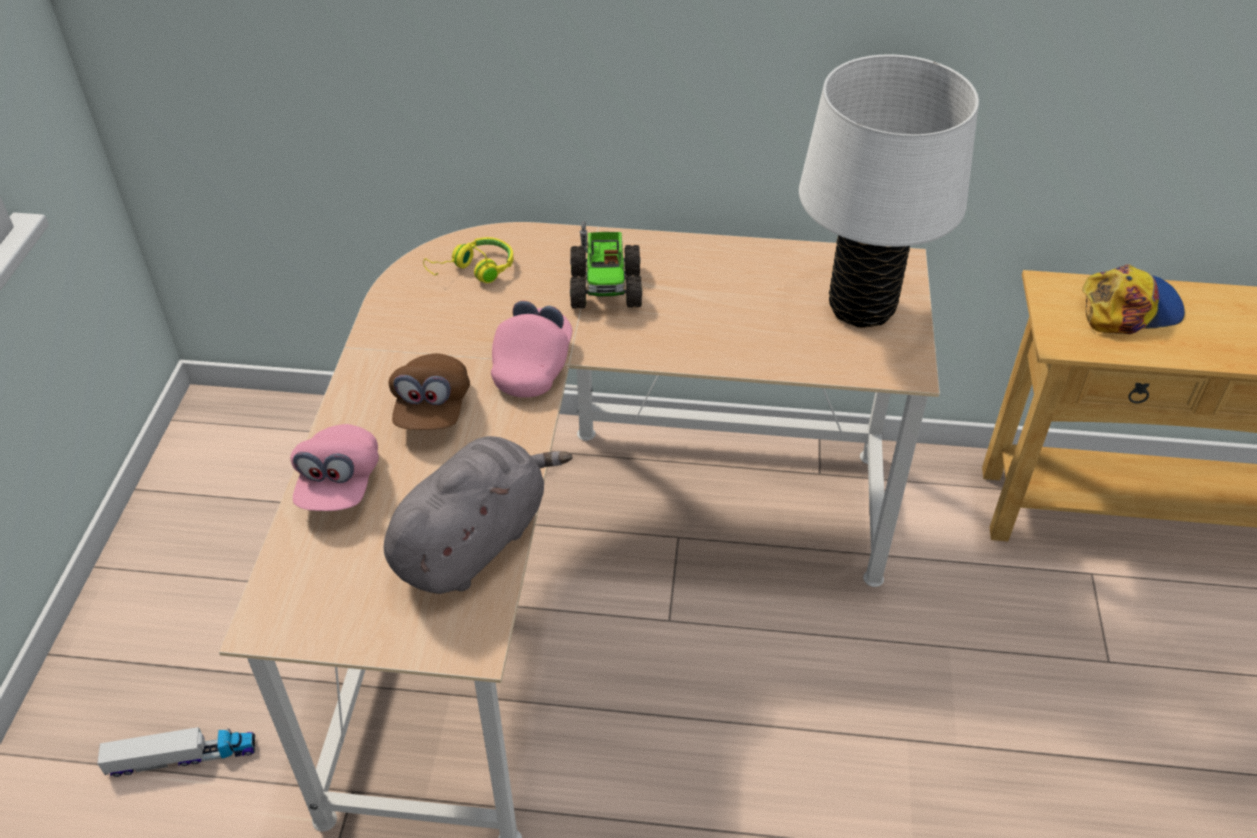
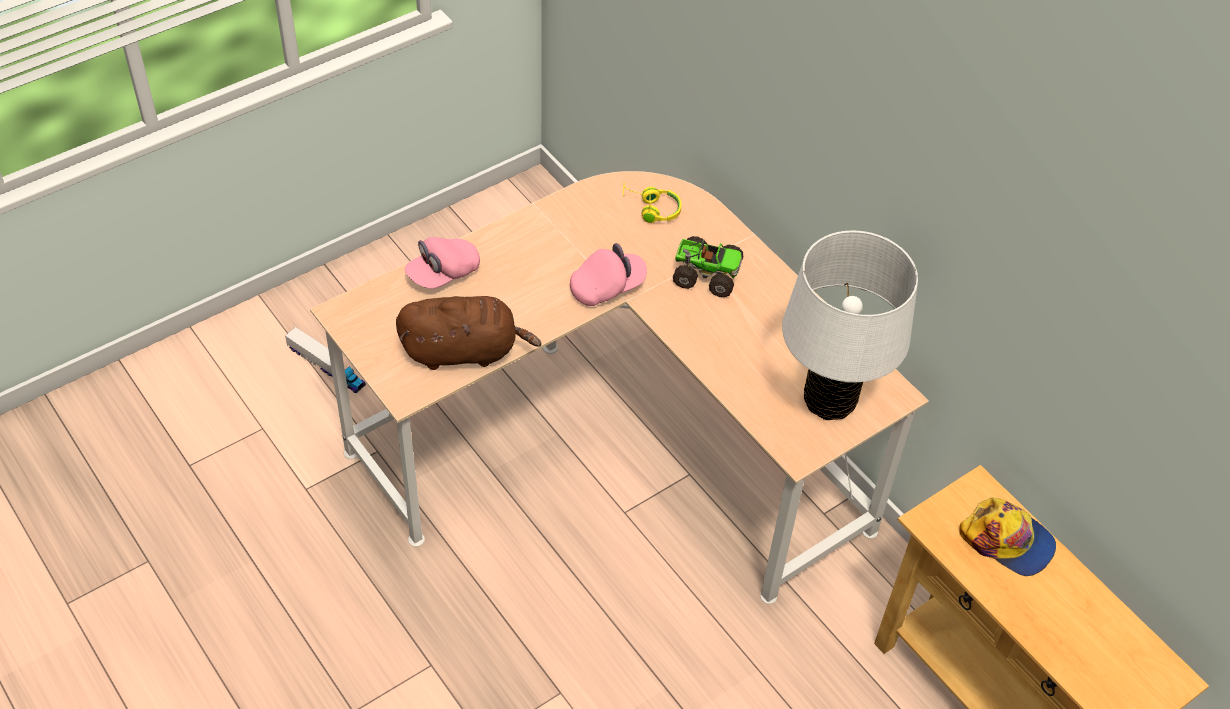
camera: 45 degrees right, 5 degrees up
grey plush toy [384,436,572,594] -> brown plush toy [396,296,541,370]
brown cap [389,353,470,430] -> none
toy truck [570,221,642,309] -> toy truck turned 120 degrees counterclockwise [673,236,743,297]

